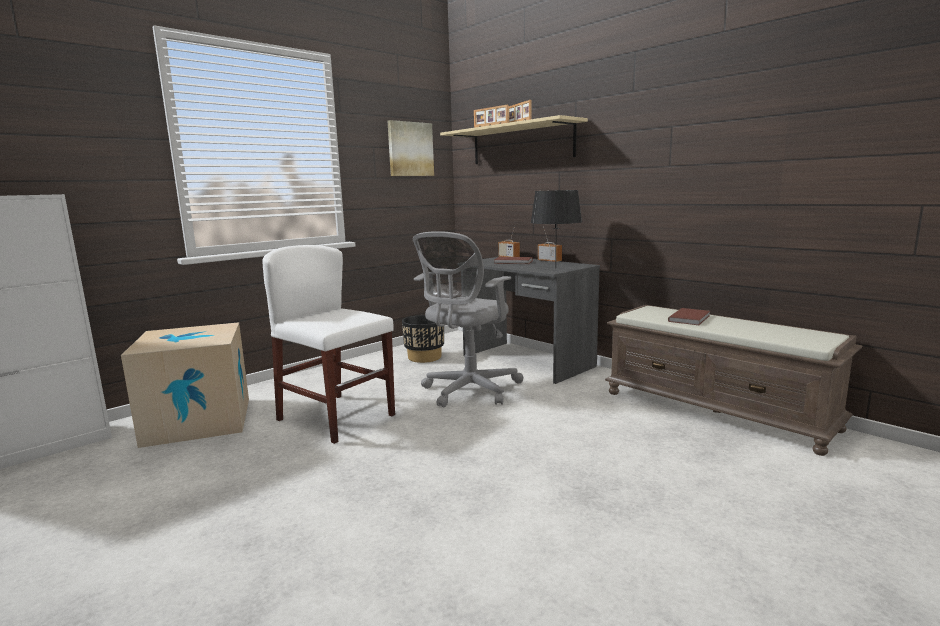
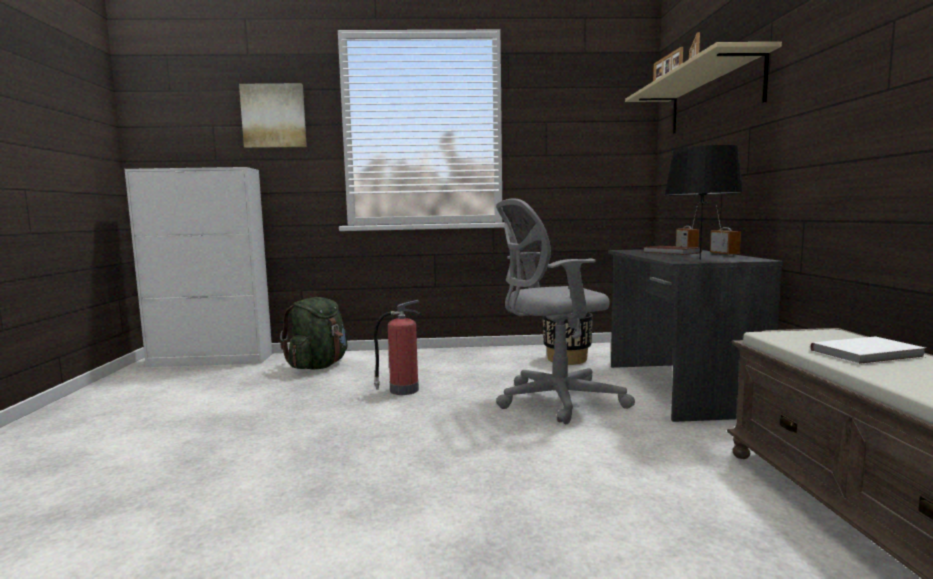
camera: 40 degrees right, 5 degrees down
cardboard box [121,322,249,448] -> green backpack [280,297,348,369]
white chair [262,245,395,444] -> fire extinguisher [374,300,419,395]
picture [388,120,434,176] -> picture moved to [239,83,307,148]
brown book [668,308,710,325] -> white book [810,336,926,365]

